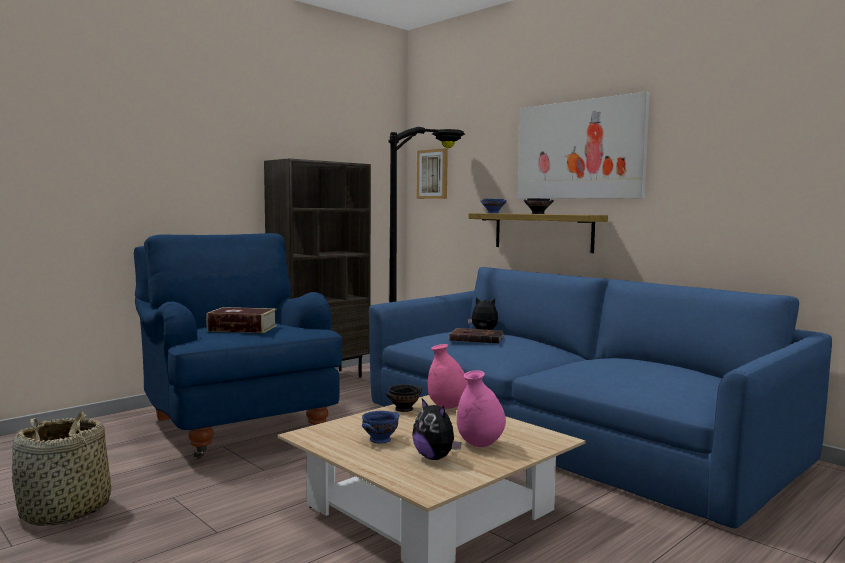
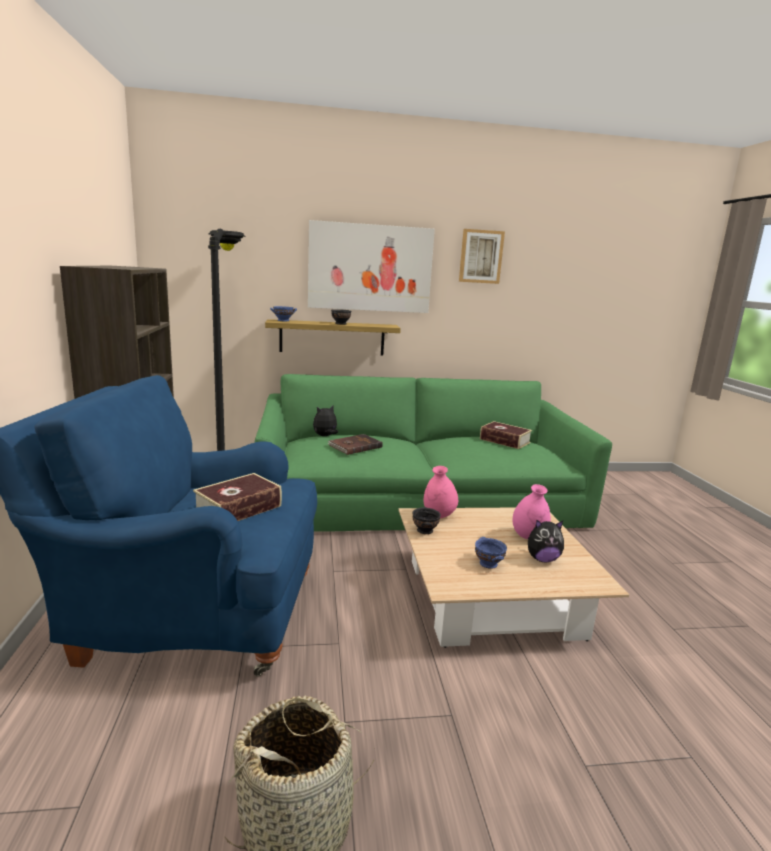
camera: 55 degrees left, 10 degrees up
blue sofa [369,267,832,528] -> green sofa [255,374,612,532]
picture [417,148,448,199] -> picture moved to [459,229,505,284]
none -> book [480,421,532,449]

